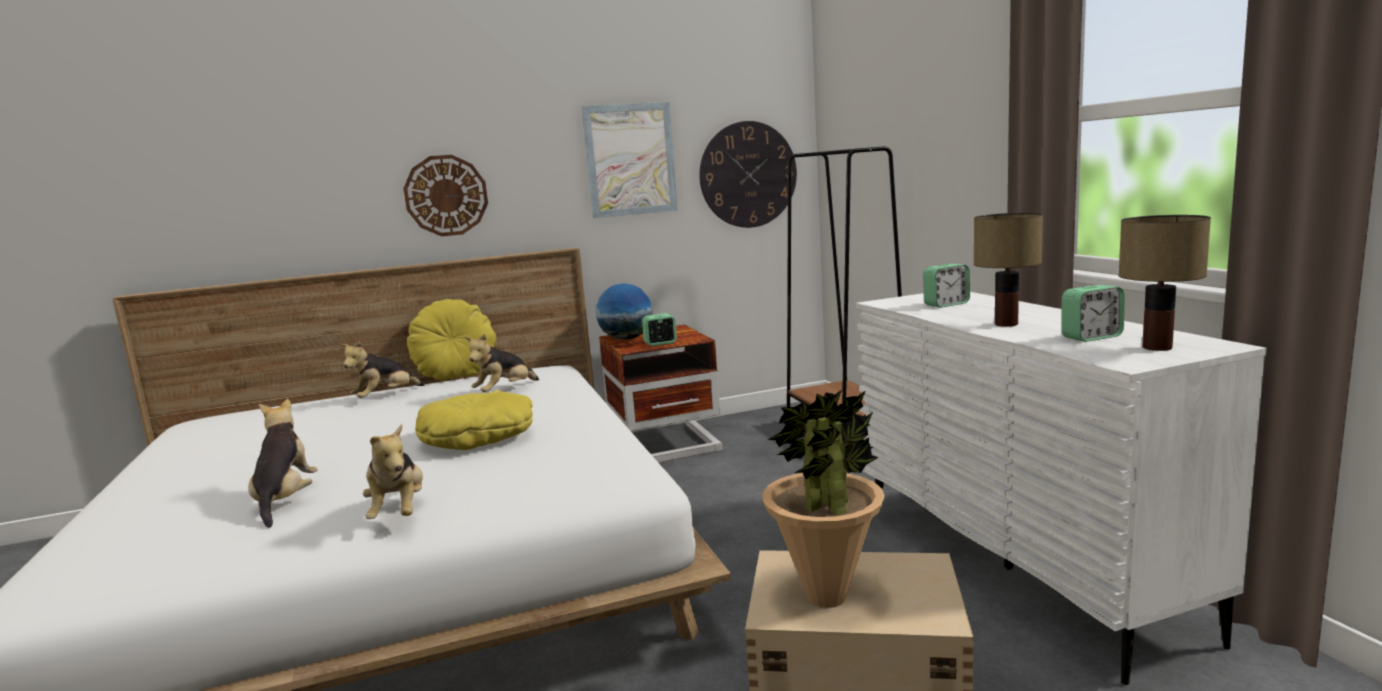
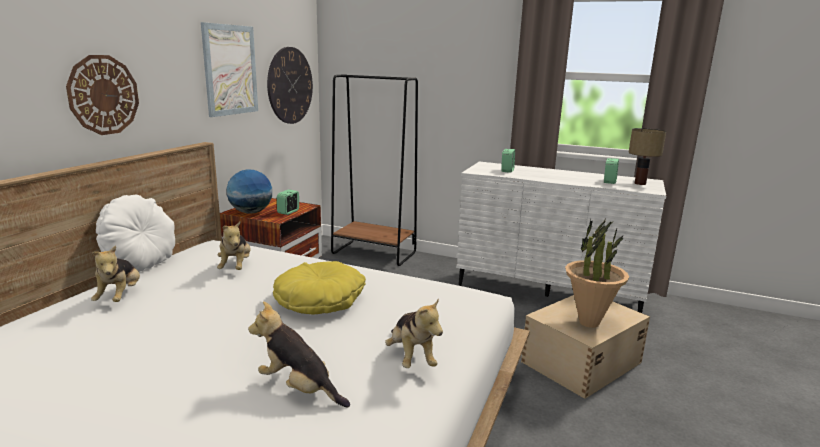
camera: 50 degrees left, 5 degrees up
plush toy [363,424,423,519] -> plush toy turned 45 degrees clockwise [385,298,443,368]
yellow pillow [407,299,496,381] -> white pillow [96,195,175,272]
table lamp [974,213,1043,327] -> none

